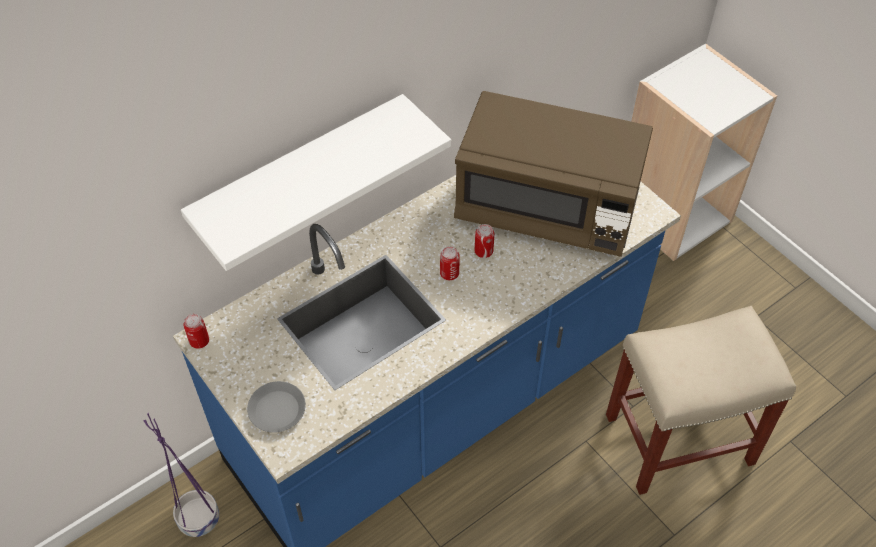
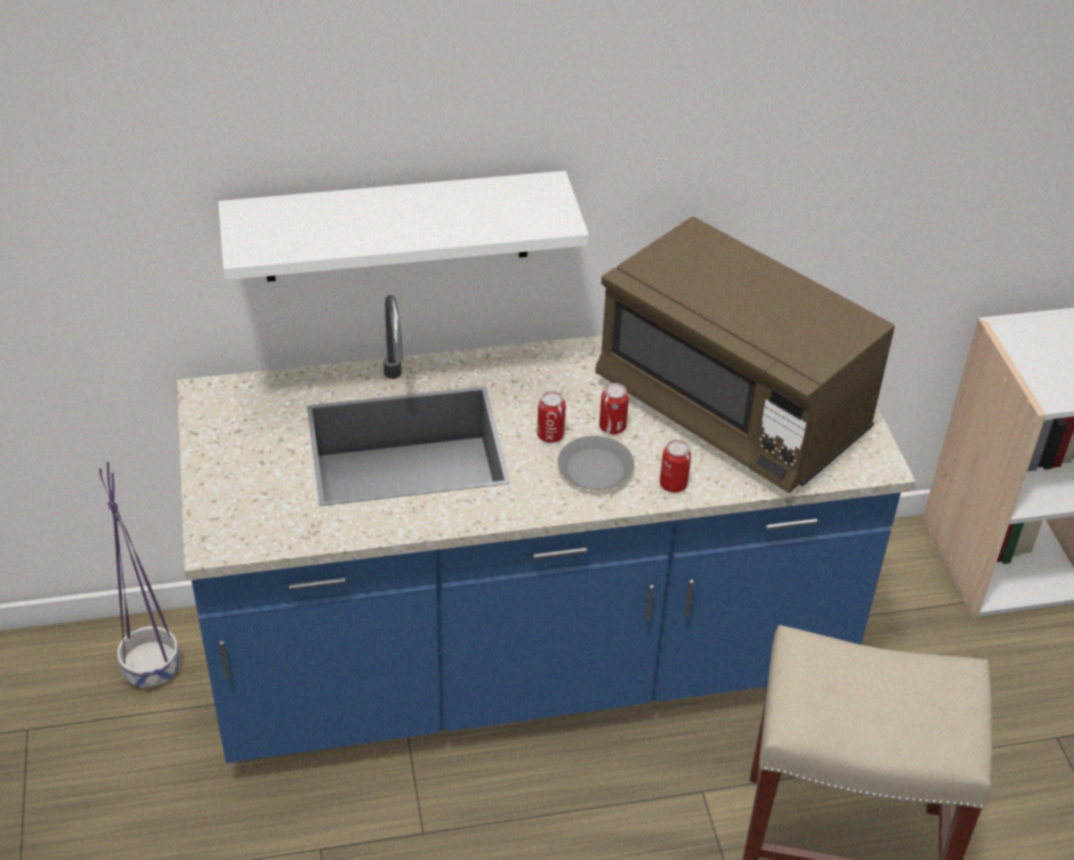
camera: 25 degrees right, 10 degrees down
can [183,314,209,349] -> can moved to [660,440,691,492]
grey plate [247,381,306,433] -> grey plate moved to [558,436,634,490]

